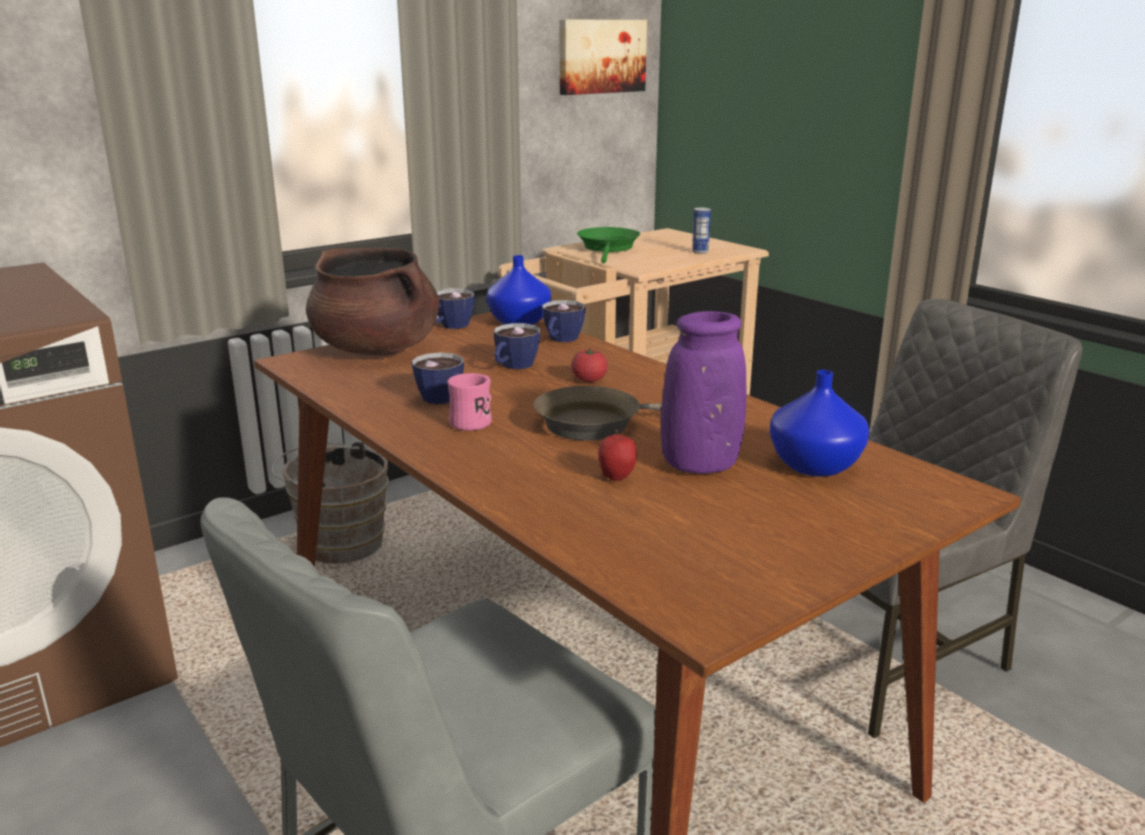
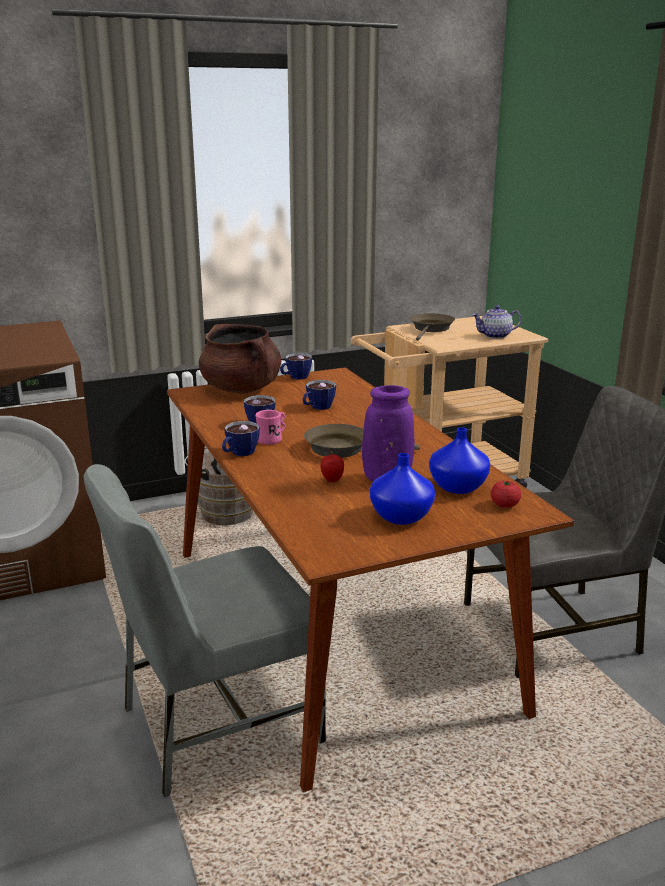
camera: 15 degrees right, 0 degrees up
blue vase [487,255,551,325] -> blue vase moved to [370,453,435,525]
cup [542,300,585,342] -> cup moved to [222,421,260,456]
picture [559,20,647,95] -> none
tomato [571,349,608,382] -> tomato moved to [491,481,521,508]
green frying pan [577,227,640,263] -> brown frying pan [410,313,455,341]
can [692,208,711,254] -> teapot [472,305,522,339]

